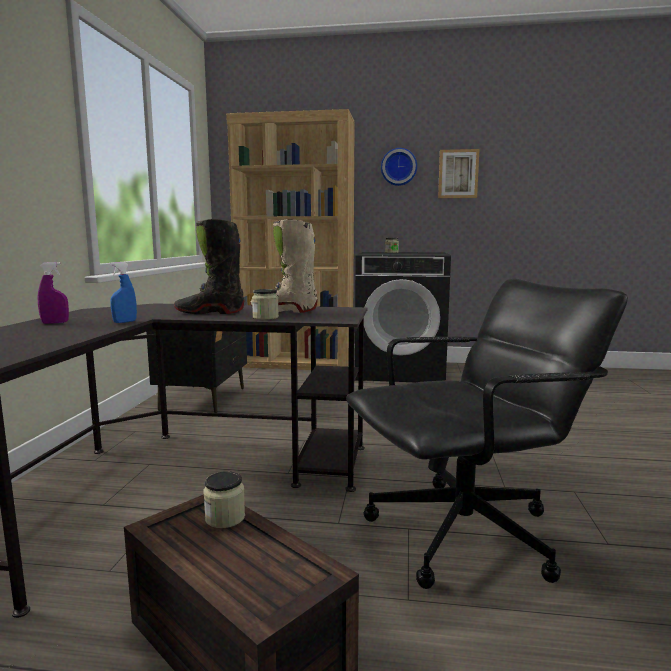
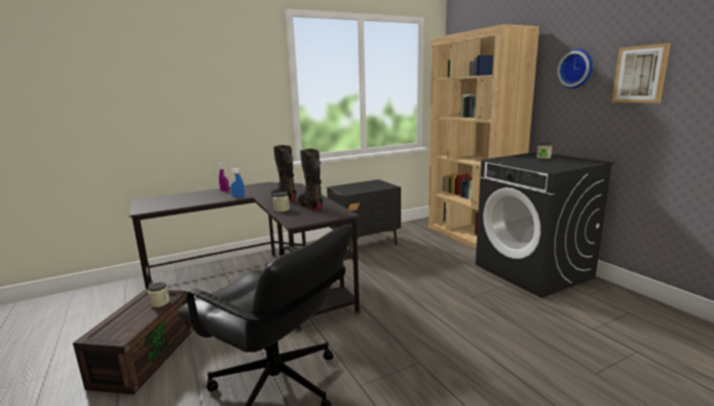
camera: 55 degrees right, 5 degrees up
beige boot [250,219,318,313] -> black boot [298,149,323,210]

